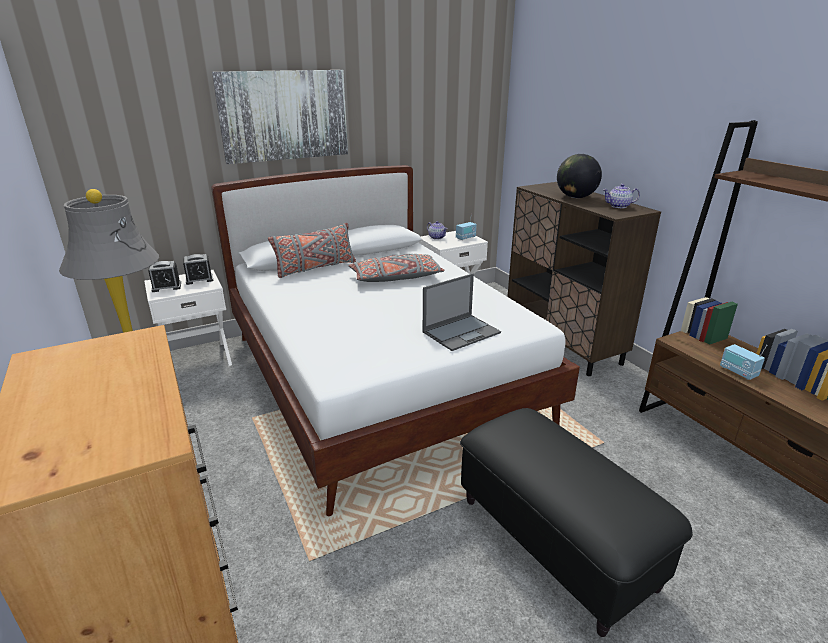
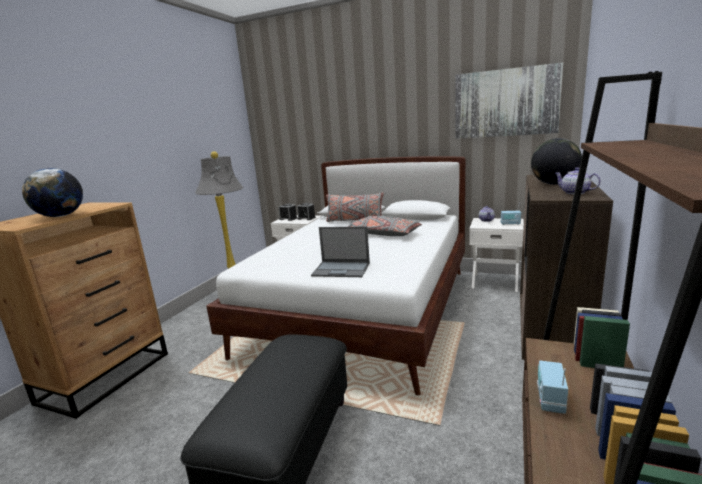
camera: 50 degrees right, 10 degrees down
picture [212,70,348,164] -> picture moved to [455,62,563,139]
none -> globe [22,168,83,217]

